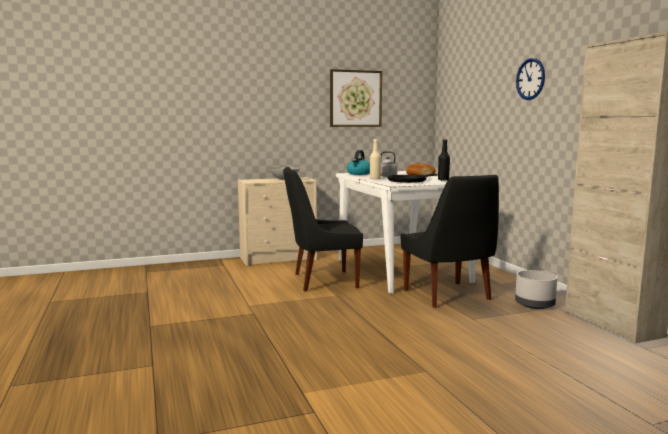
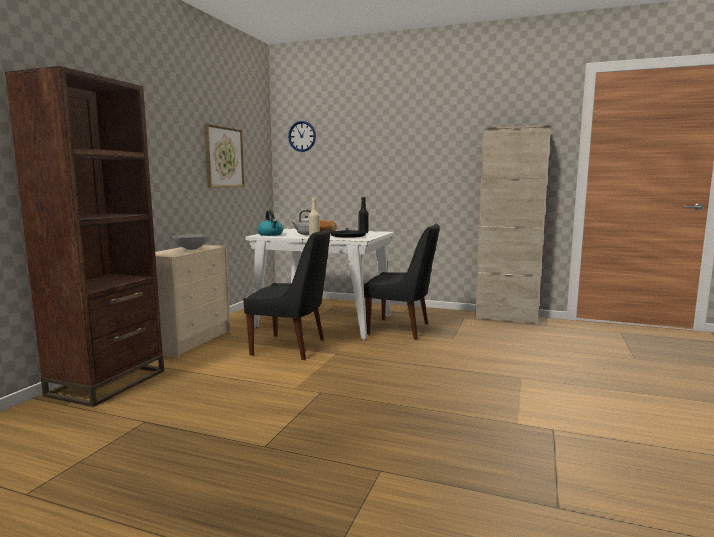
camera: 50 degrees left, 0 degrees up
black chair [283,167,363,292] -> black chair turned 105 degrees counterclockwise [243,229,330,360]
grey planter [515,270,558,309] -> none
wall clock [516,58,545,100] -> wall clock moved to [288,121,316,152]
none -> brown bookcase [5,66,164,407]

